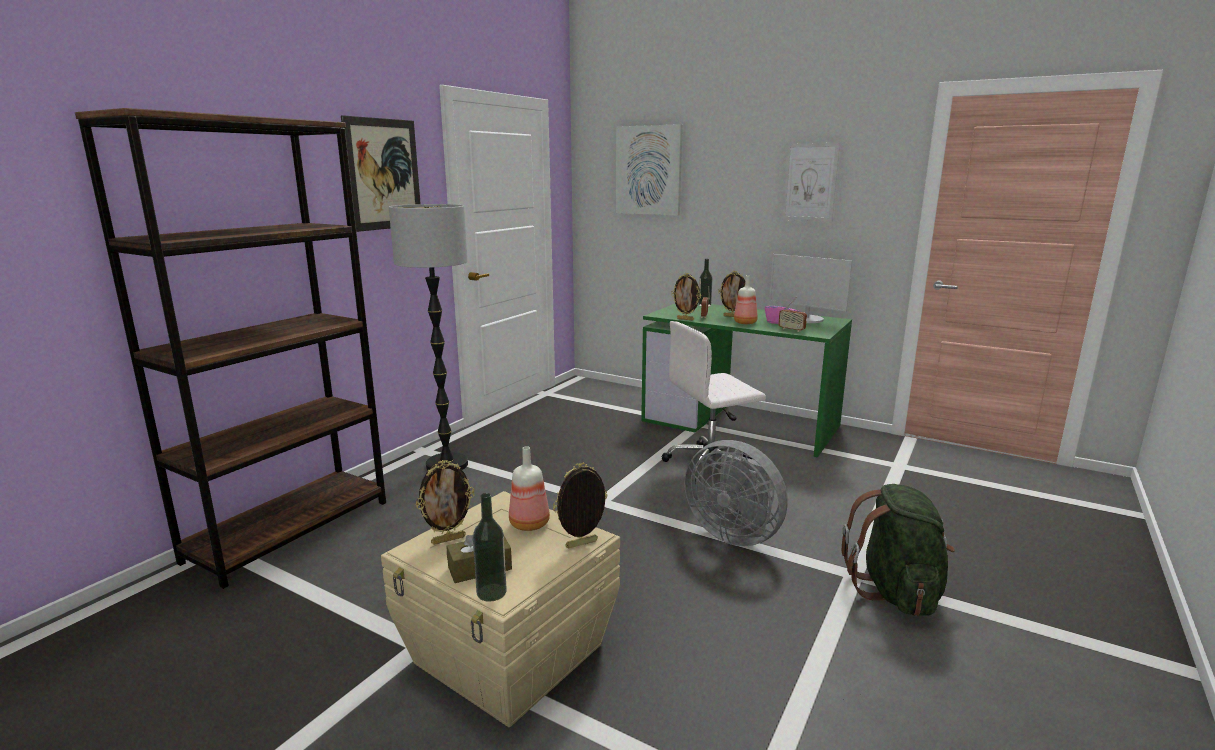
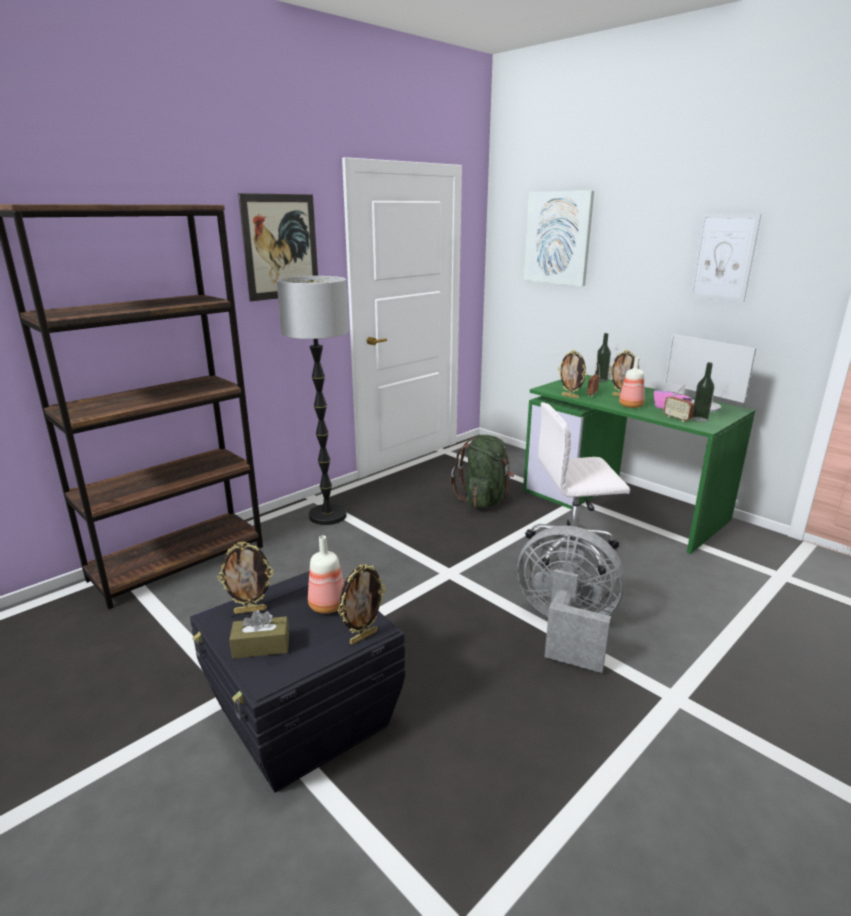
camera: 15 degrees right, 5 degrees up
beige storage box [381,491,620,727] -> black storage box [190,571,405,793]
bottle [473,493,507,602] -> bottle moved to [692,362,714,422]
picture frame [553,463,607,549] -> picture frame turned 150 degrees clockwise [338,564,386,645]
grey fan [685,440,788,547] -> grey fan turned 150 degrees clockwise [517,526,625,673]
green backpack [842,484,955,616] -> green backpack moved to [451,435,514,508]

